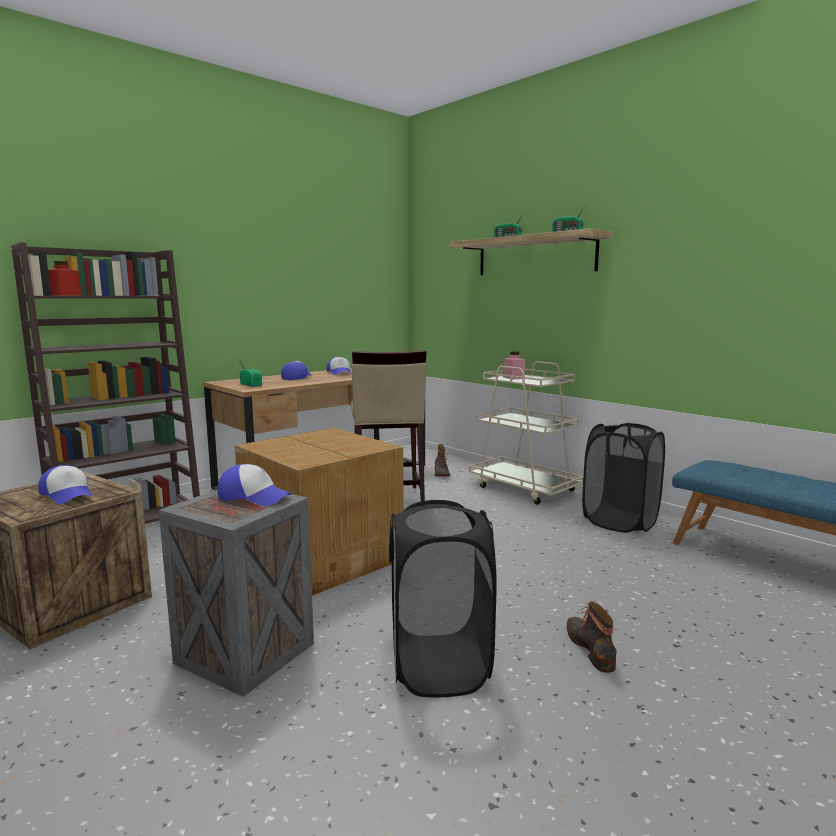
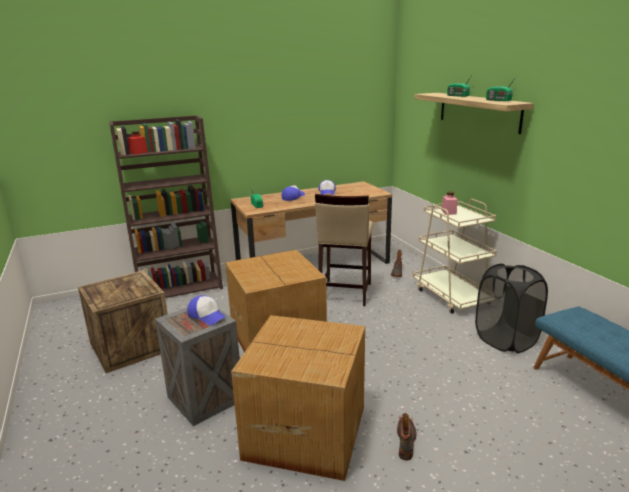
camera: 20 degrees right, 10 degrees up
cap [38,465,93,504] -> none
black laundry basket [389,500,497,697] -> cardboard box [231,315,365,481]

